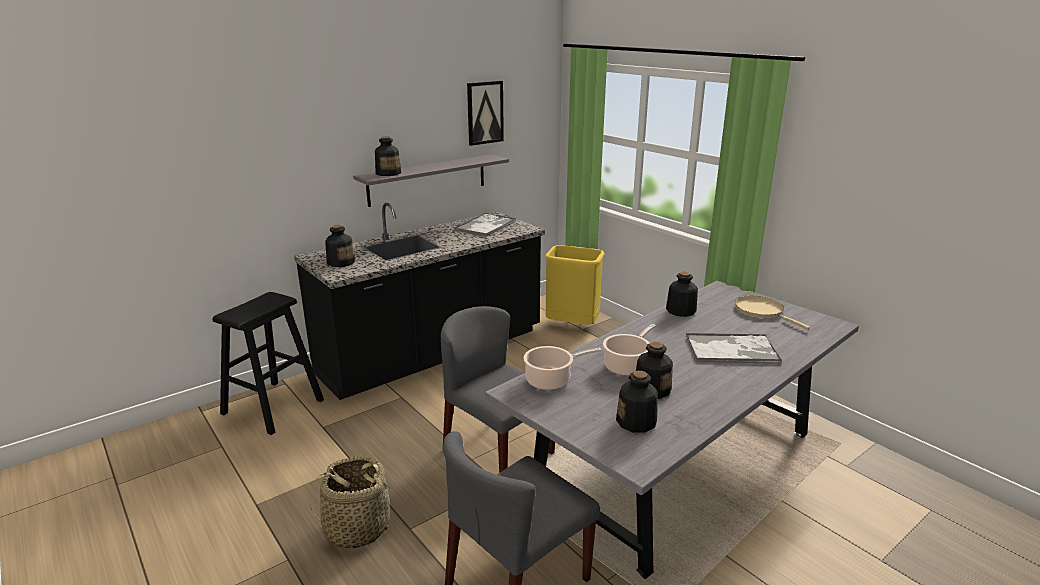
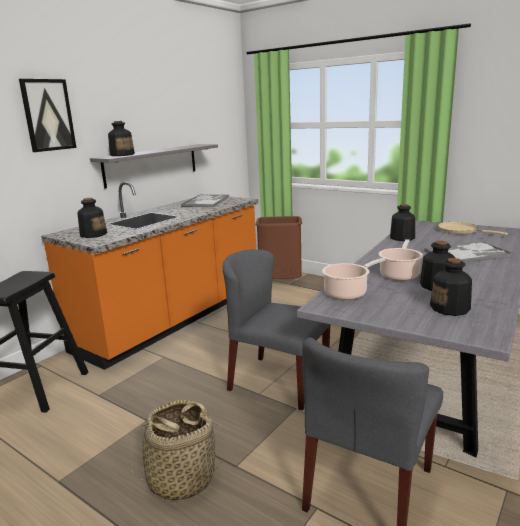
camera: 15 degrees left, 5 degrees down
black counter [294,203,545,400] -> orange counter [41,182,258,370]
picture [467,81,504,146] -> picture moved to [19,79,76,152]
yellow trash can [545,245,604,325] -> brown trash can [256,216,302,279]

